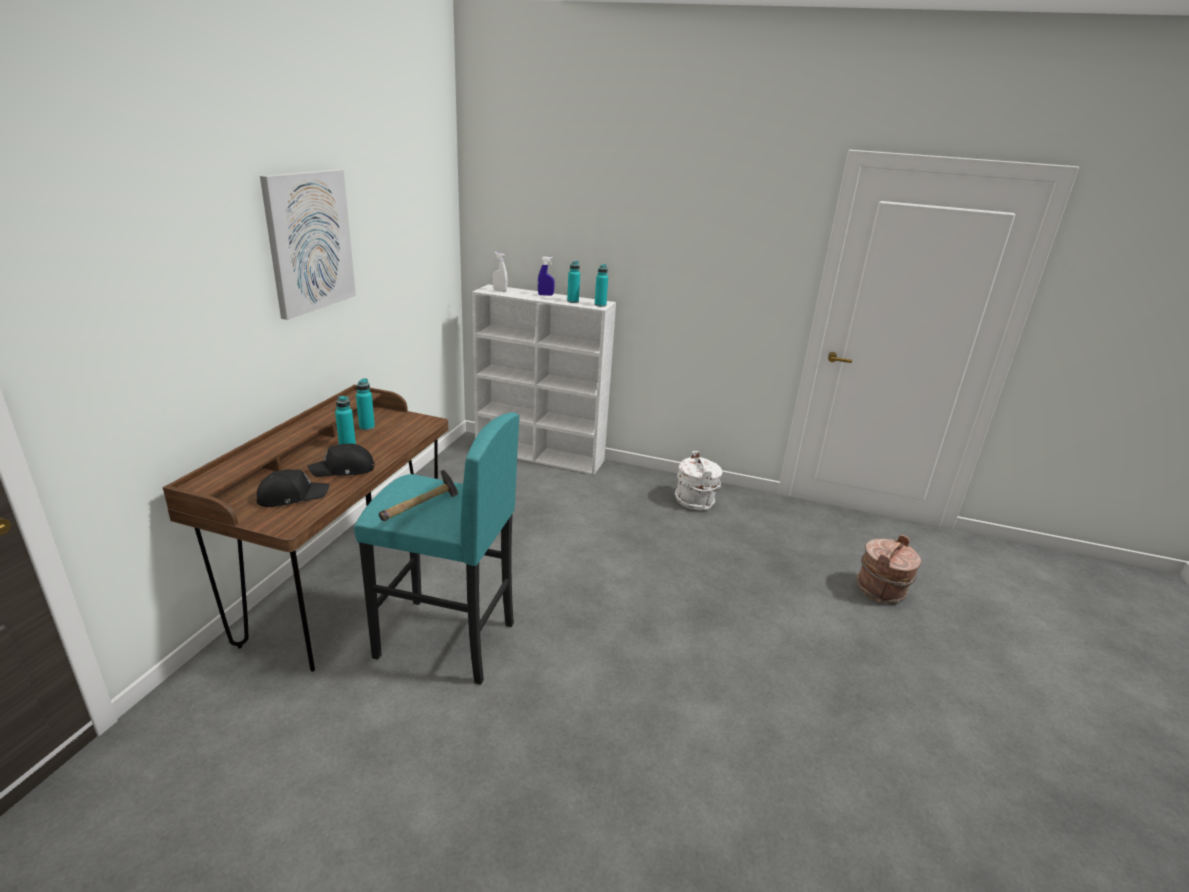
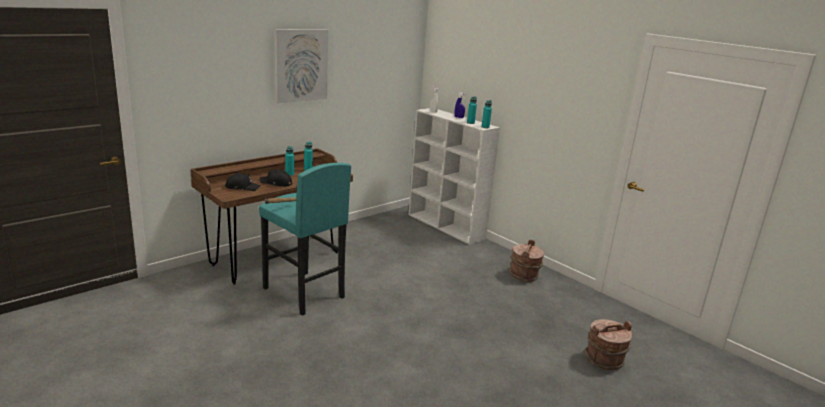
camera: 30 degrees right, 5 degrees down
white bucket [675,451,723,510] -> brown bucket [509,239,544,282]

